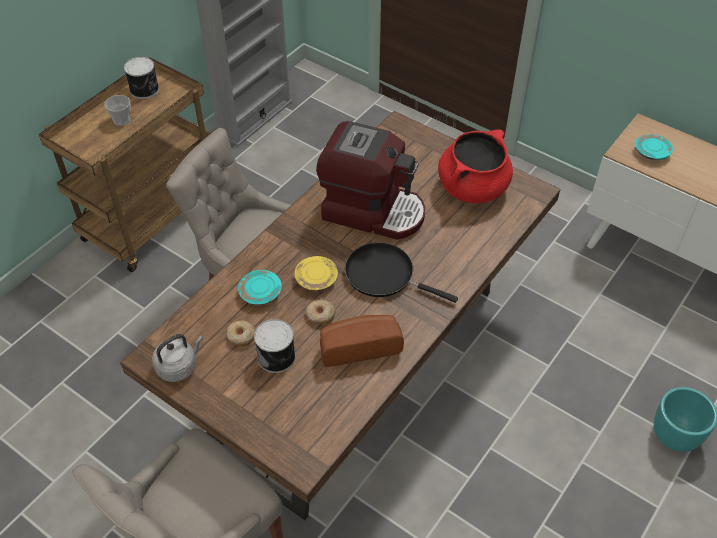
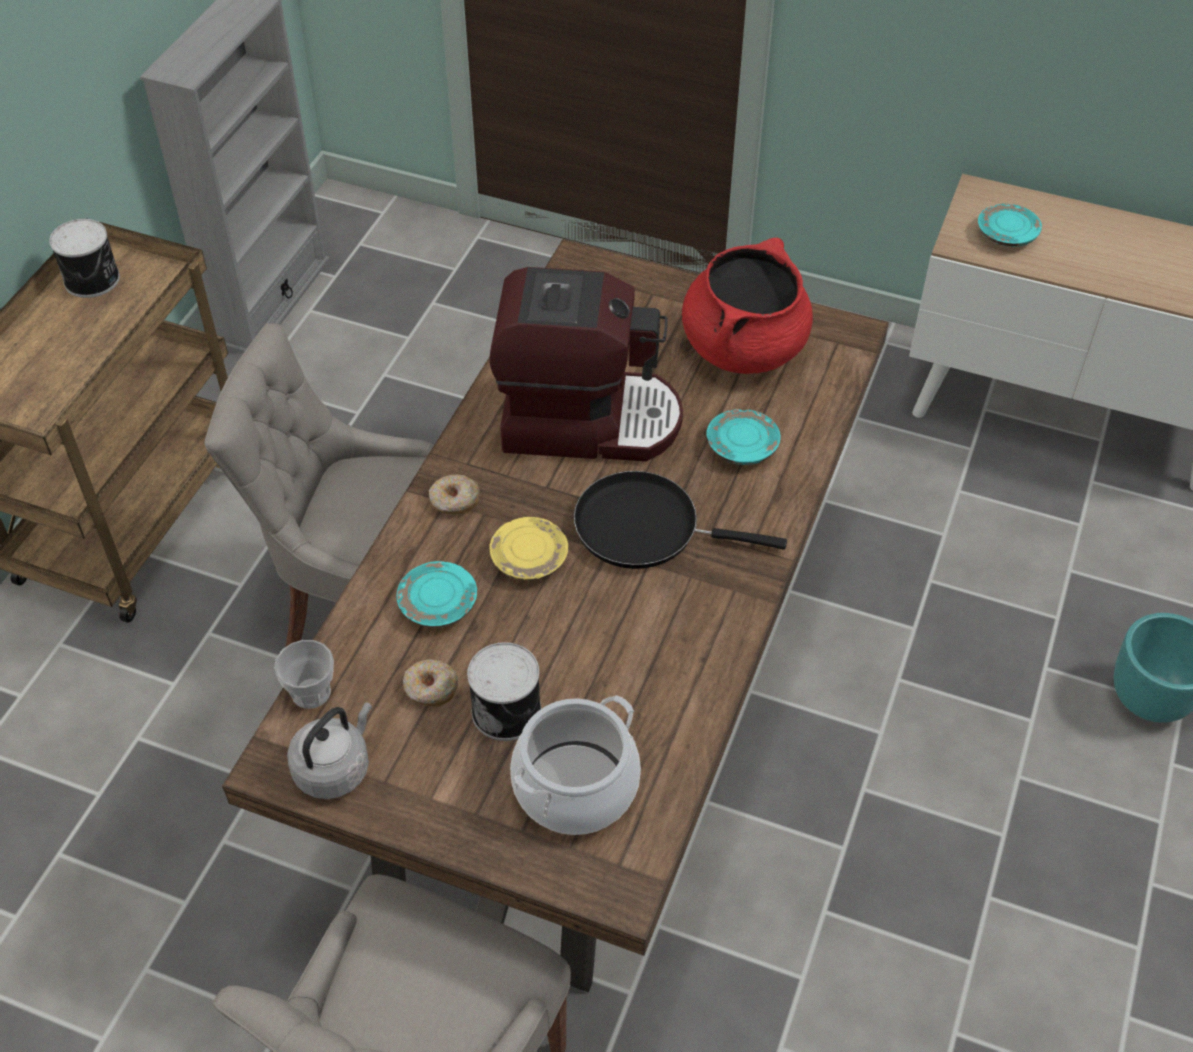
camera: 15 degrees left, 0 degrees up
cup [104,95,131,126] -> cup moved to [274,640,334,709]
donut [306,300,336,324] -> donut moved to [429,475,480,515]
bread [320,315,404,367] -> none
none -> cooking pot [510,695,641,835]
none -> turquoise plate [706,409,781,465]

